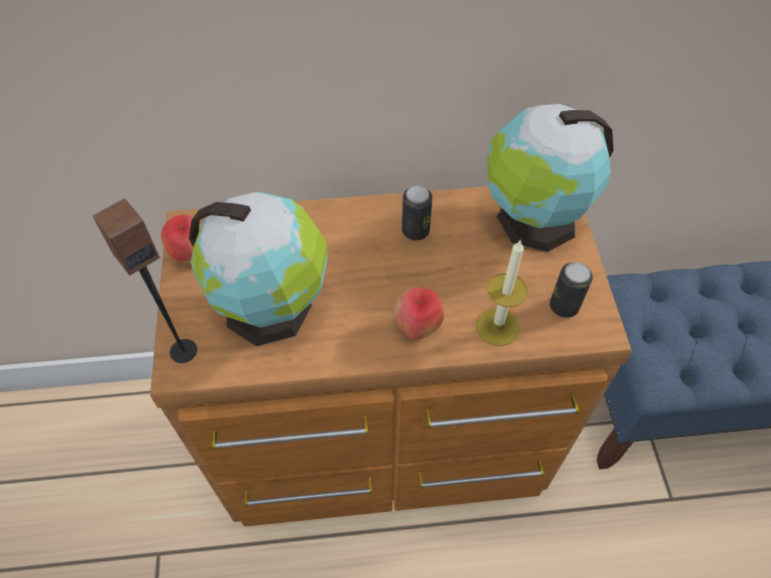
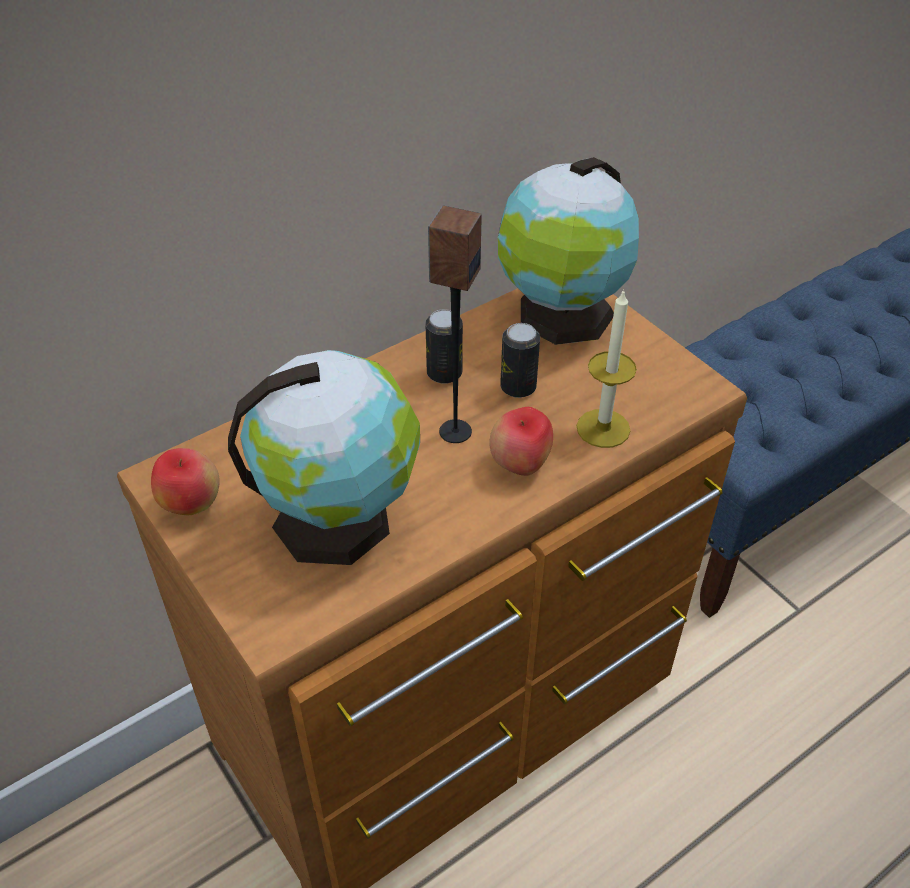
camera: 30 degrees left, 10 degrees down
speaker [92,198,197,363] -> speaker moved to [428,206,482,443]
can [550,262,593,318] -> can moved to [500,323,540,398]

